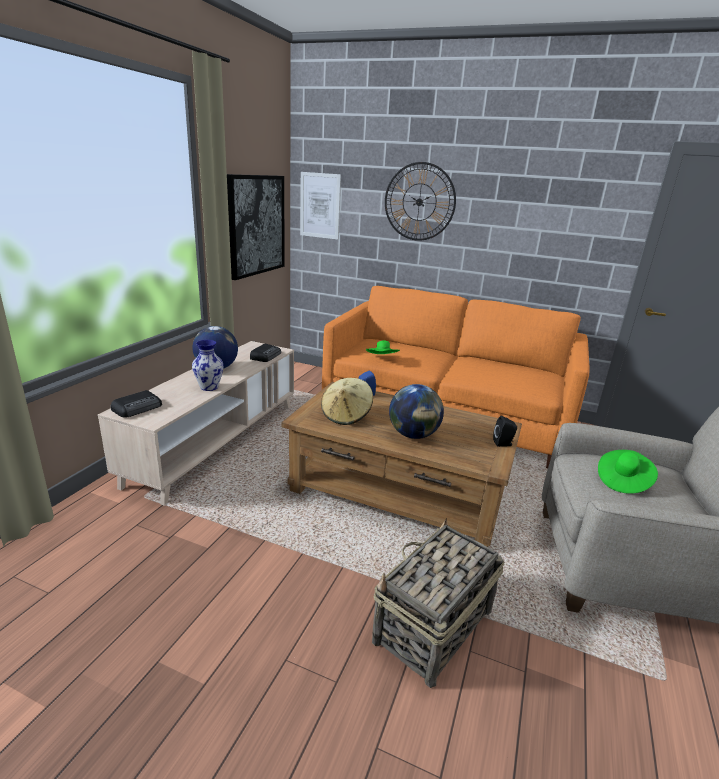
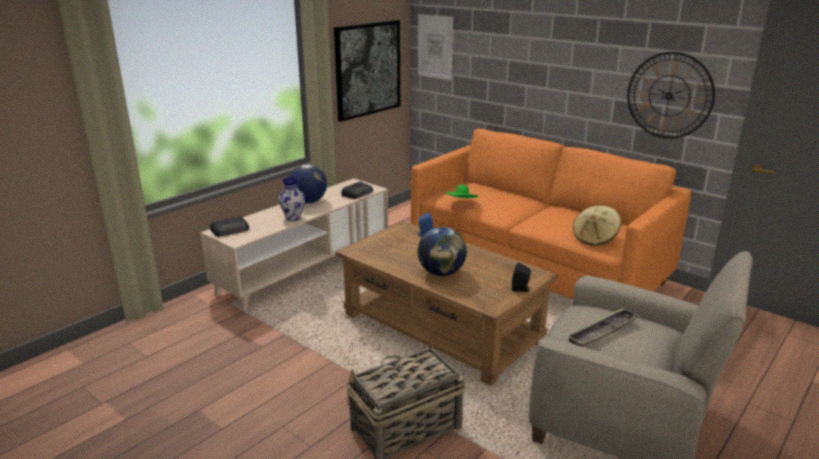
camera: 20 degrees right, 0 degrees up
beige hat [321,378,373,425] -> beige hat moved to [573,206,621,246]
wall clock [385,162,456,241] -> wall clock moved to [627,52,715,139]
green hat [598,450,658,494] -> tray [567,308,639,347]

